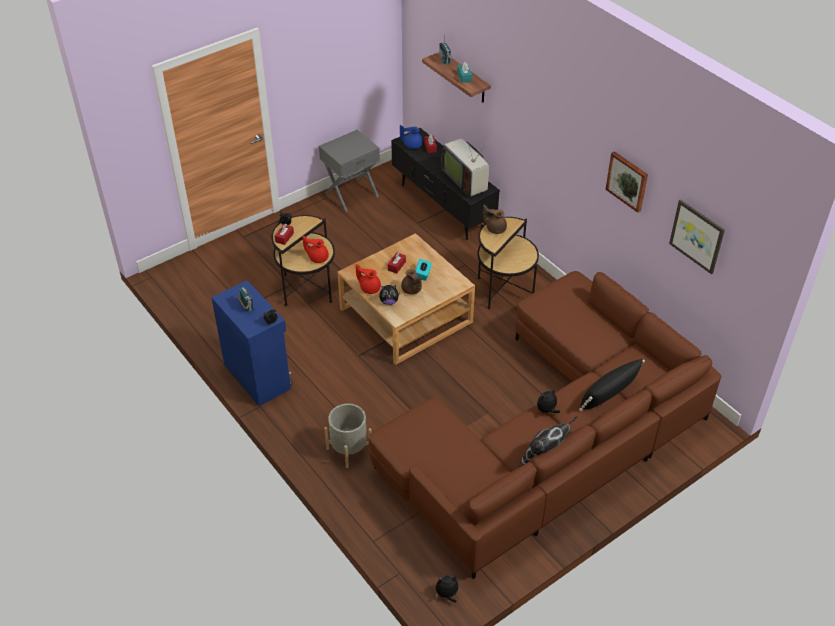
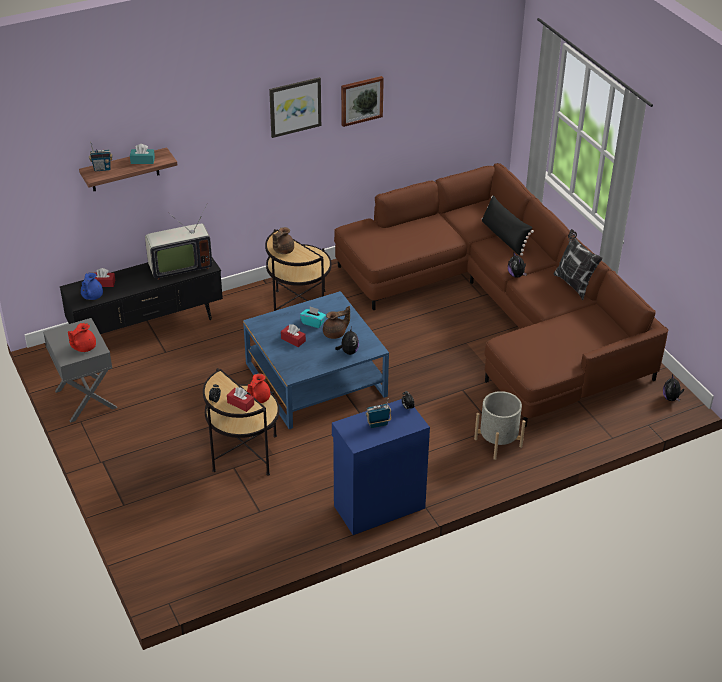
camera: 80 degrees left, 5 degrees down
beige coffee table [338,233,475,365] -> blue coffee table [243,291,389,429]
red teapot [356,264,381,294] -> red teapot moved to [68,323,96,352]
picture [669,199,725,274] -> picture moved to [269,77,321,138]

